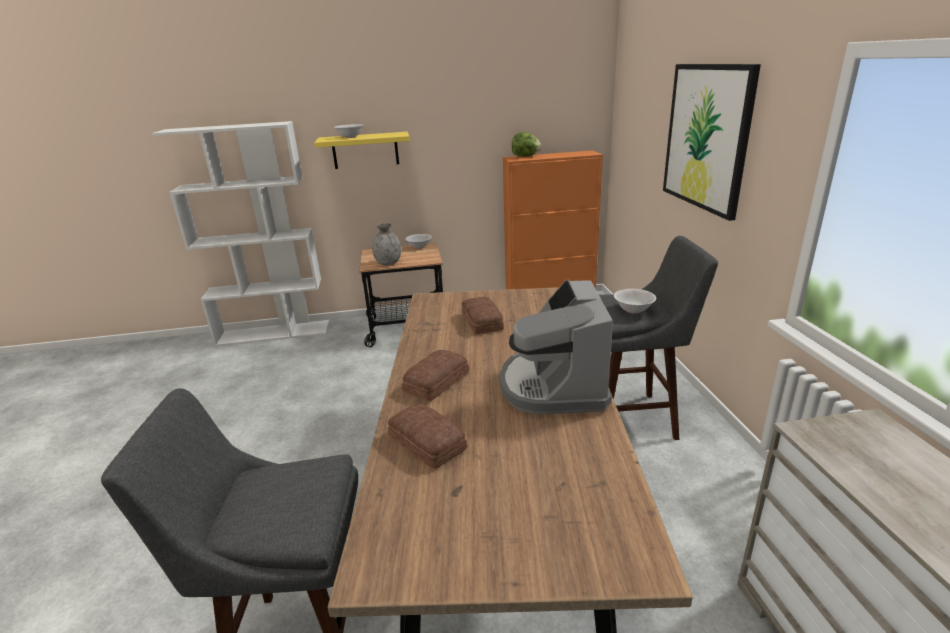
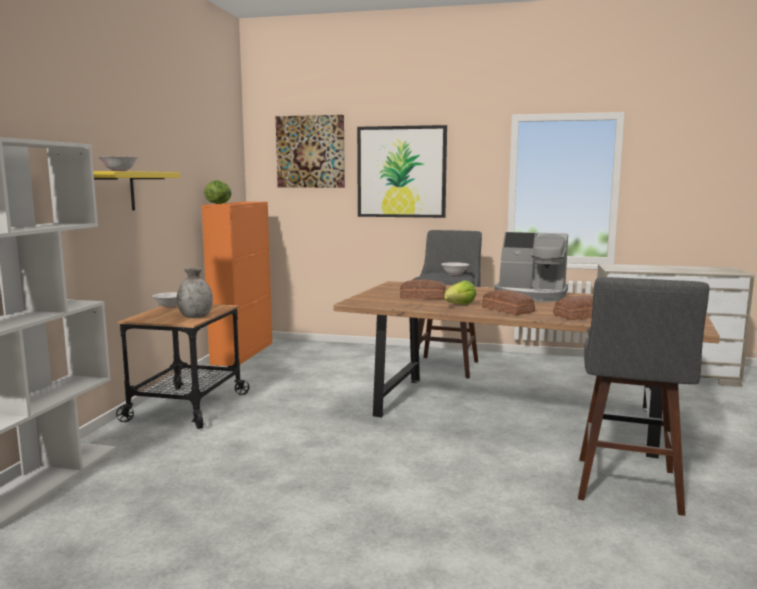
camera: 70 degrees left, 15 degrees down
none -> picture [276,115,345,188]
none -> lettuce [444,280,476,305]

